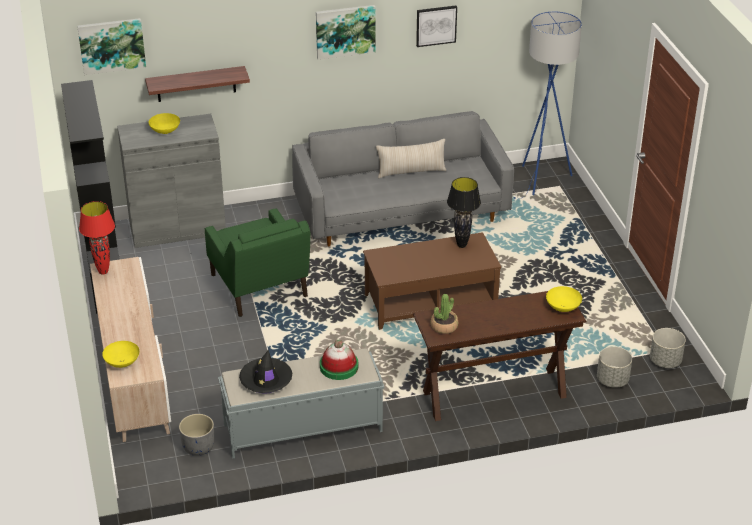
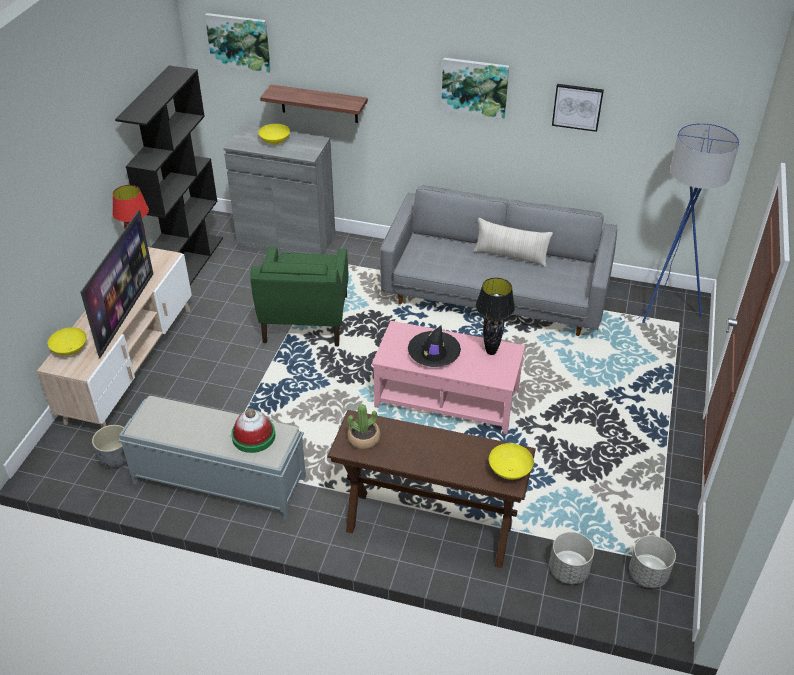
camera: 30 degrees right, 5 degrees up
black hat [239,350,292,394] -> black hat moved to [408,326,461,367]
brown coffee table [363,232,501,330] -> pink coffee table [372,321,525,434]
none -> television [80,210,153,358]

